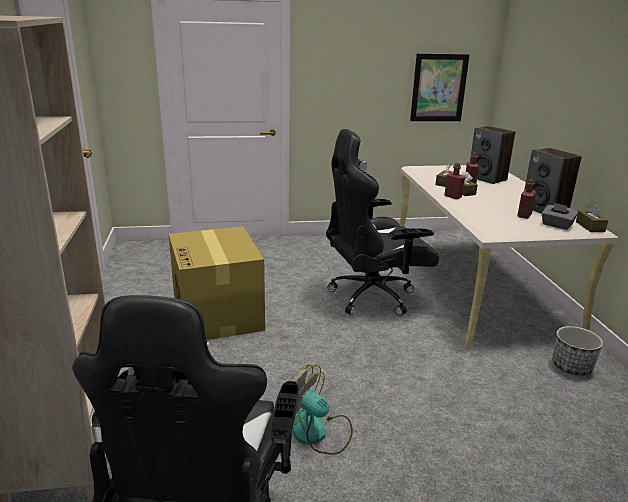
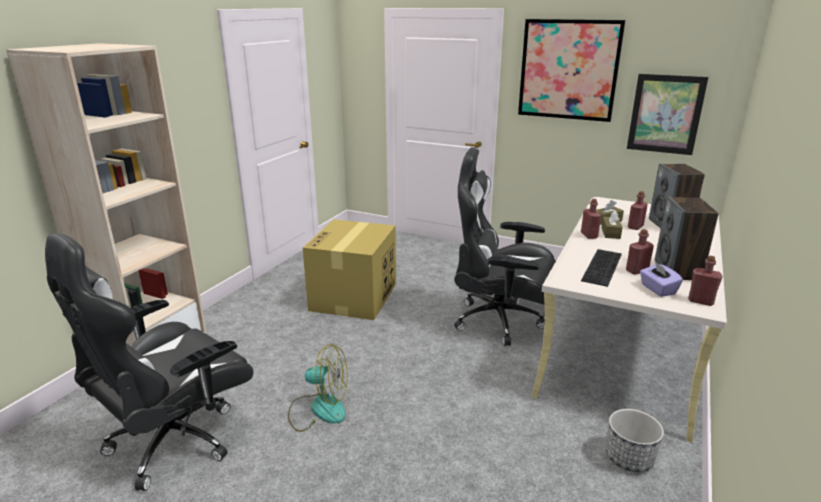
camera: 35 degrees right, 0 degrees up
fan [290,364,353,455] -> fan turned 120 degrees clockwise [288,344,348,432]
grey tissue box [541,203,578,230] -> purple tissue box [640,262,683,297]
brown tissue box [576,203,608,232] -> red bottle [688,256,723,306]
none -> picture [518,19,625,122]
none -> keyboard [581,249,622,287]

